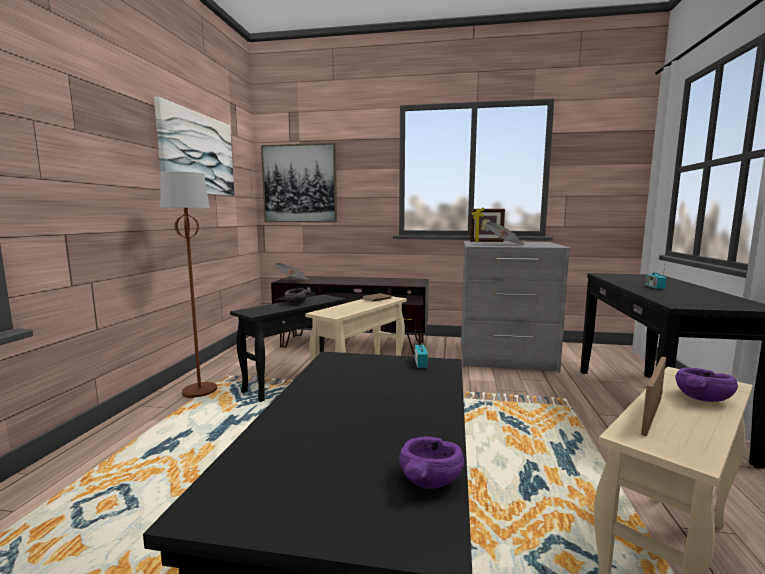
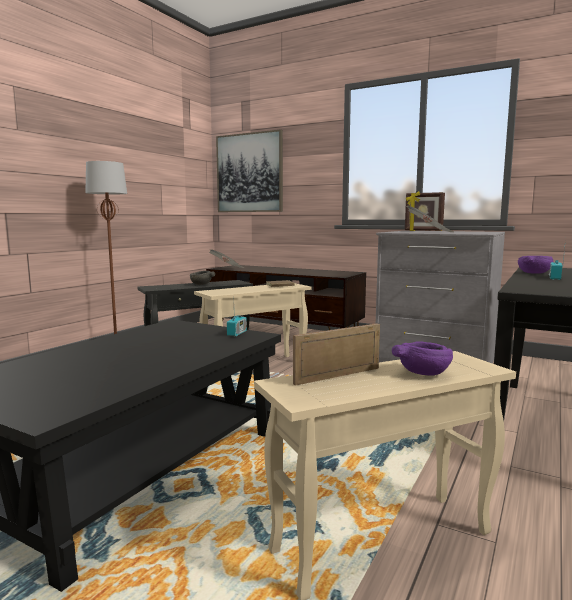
camera: 20 degrees right, 0 degrees up
picture [154,97,234,196] -> none
purple bowl [399,437,464,489] -> purple bowl moved to [518,256,554,274]

